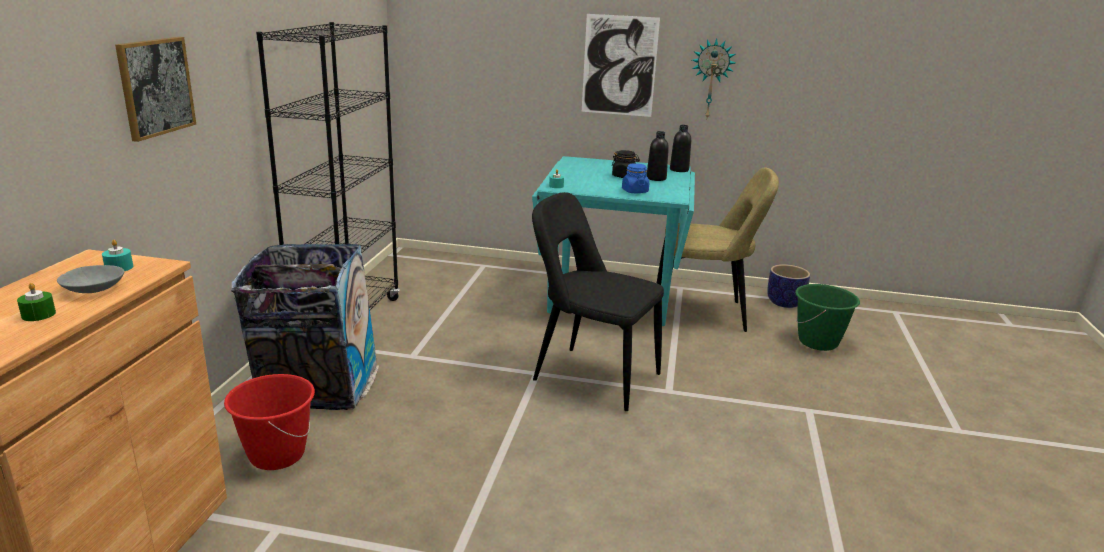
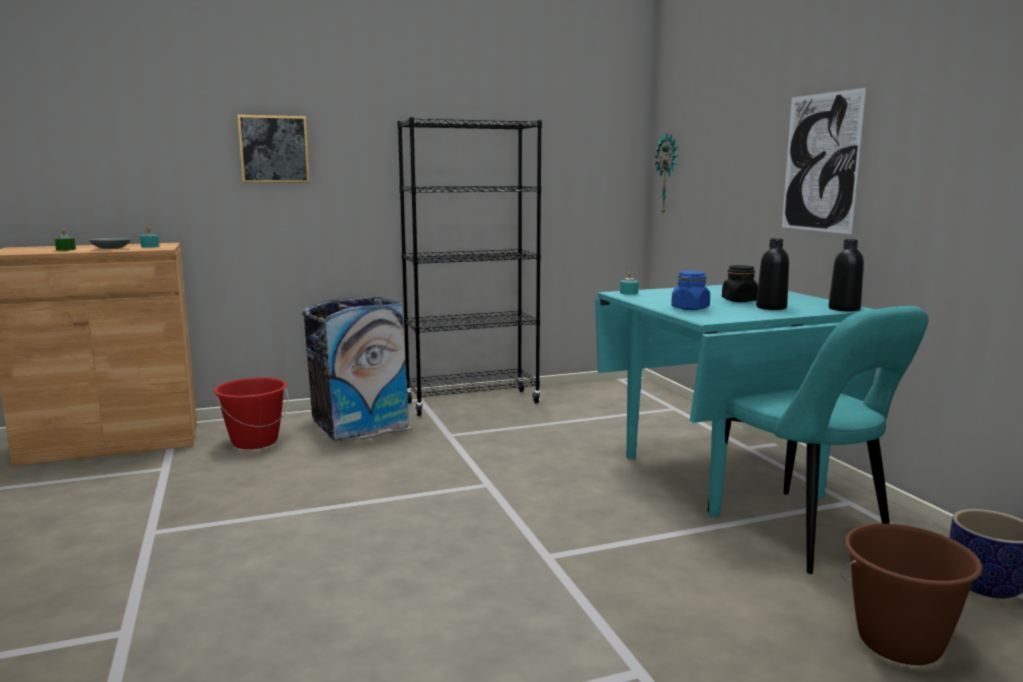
camera: 60 degrees right, 10 degrees down
black chair [532,192,664,411] -> none
beige chair [657,168,779,332] -> turquoise chair [707,306,928,574]
wall clock [692,38,736,118] -> wall clock moved to [654,133,678,214]
green bucket [795,284,860,351] -> brown bucket [841,524,983,665]

